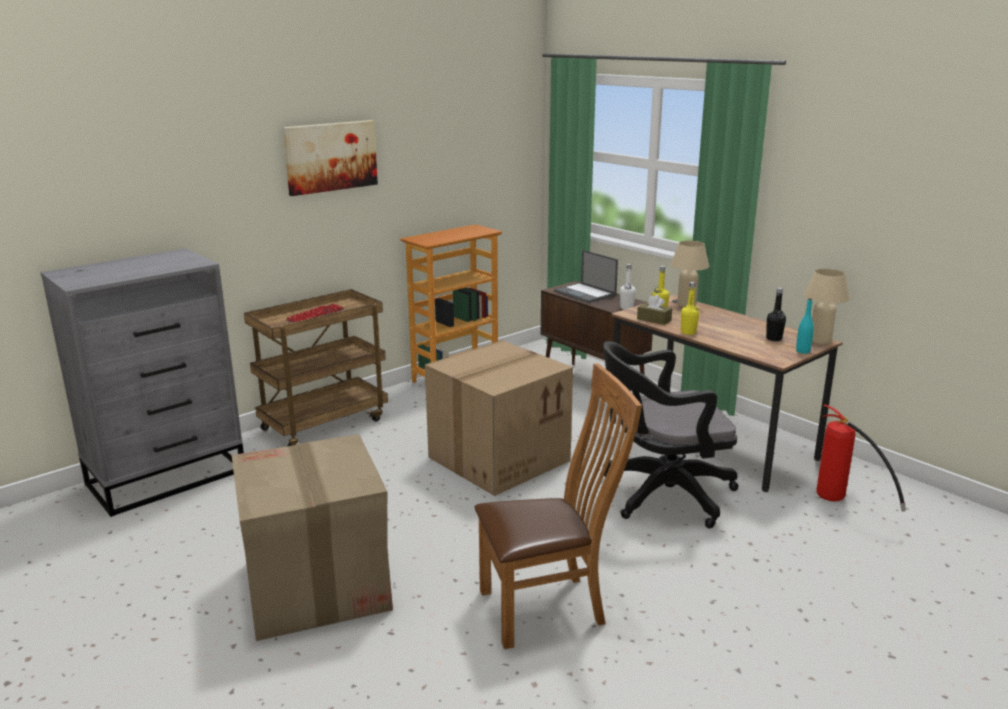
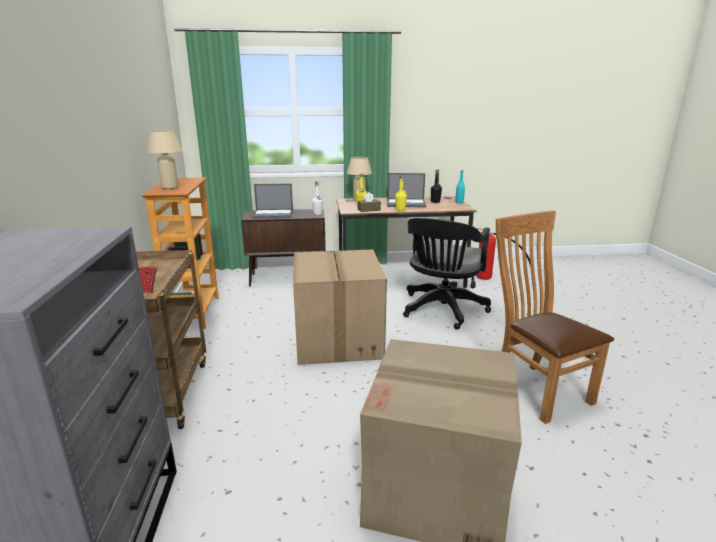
camera: 55 degrees left, 0 degrees up
picture [283,120,378,196] -> none
brown chair [475,363,642,649] -> brown chair turned 45 degrees counterclockwise [496,211,614,424]
beige table lamp [804,269,850,345] -> beige table lamp moved to [147,130,182,189]
none -> laptop [387,173,426,207]

